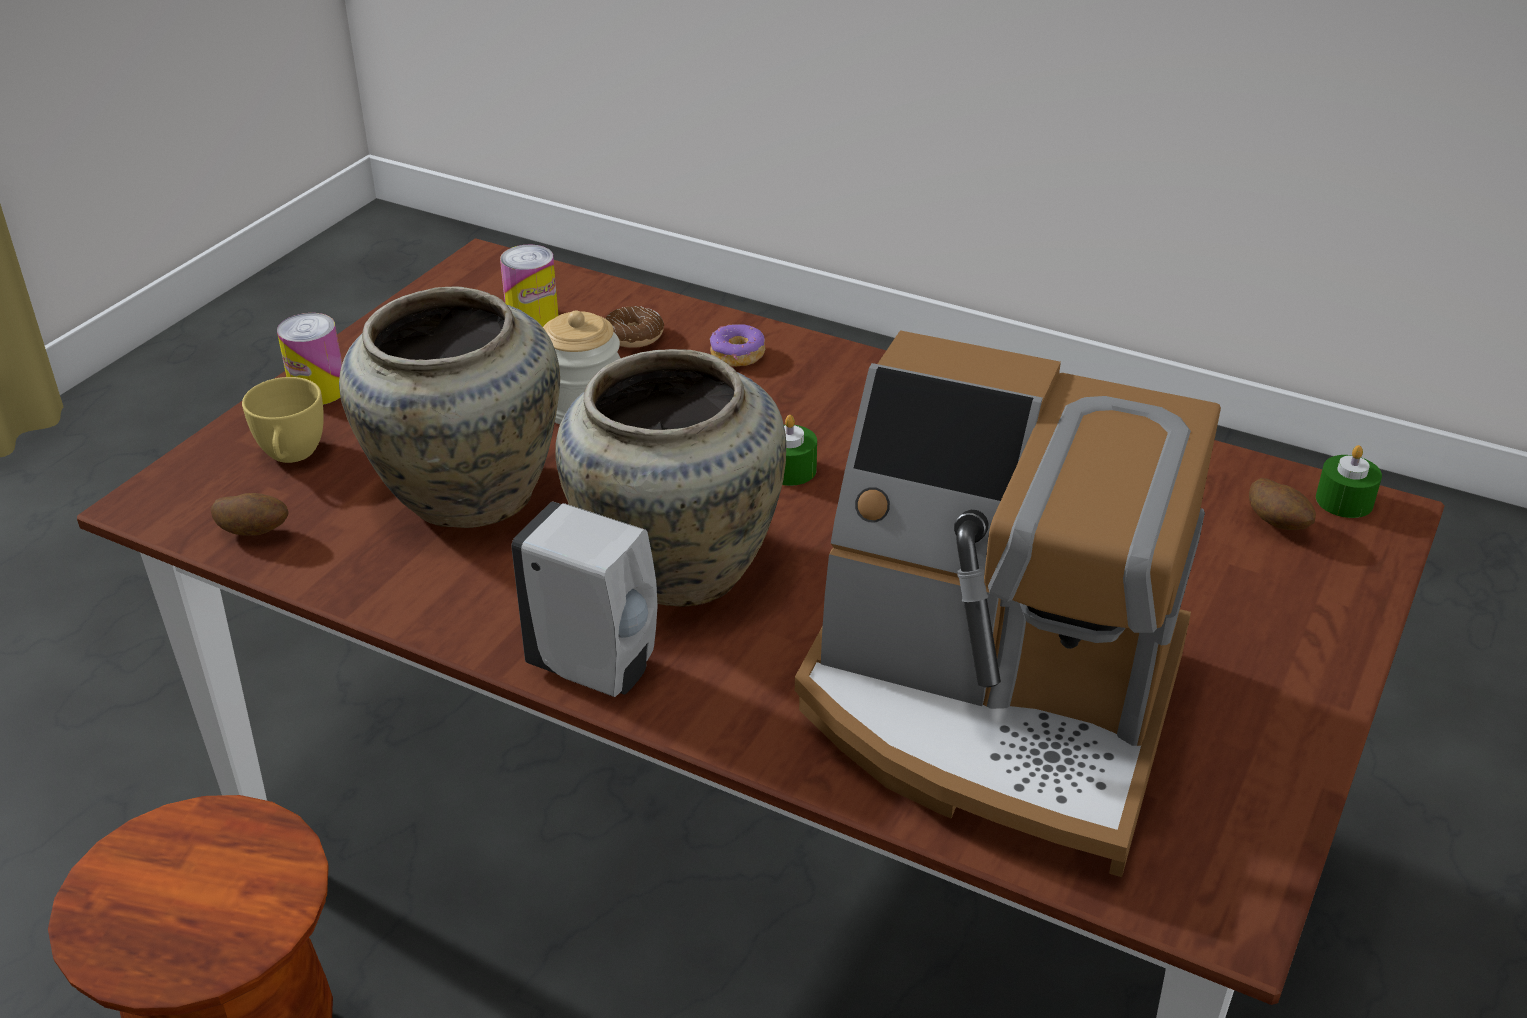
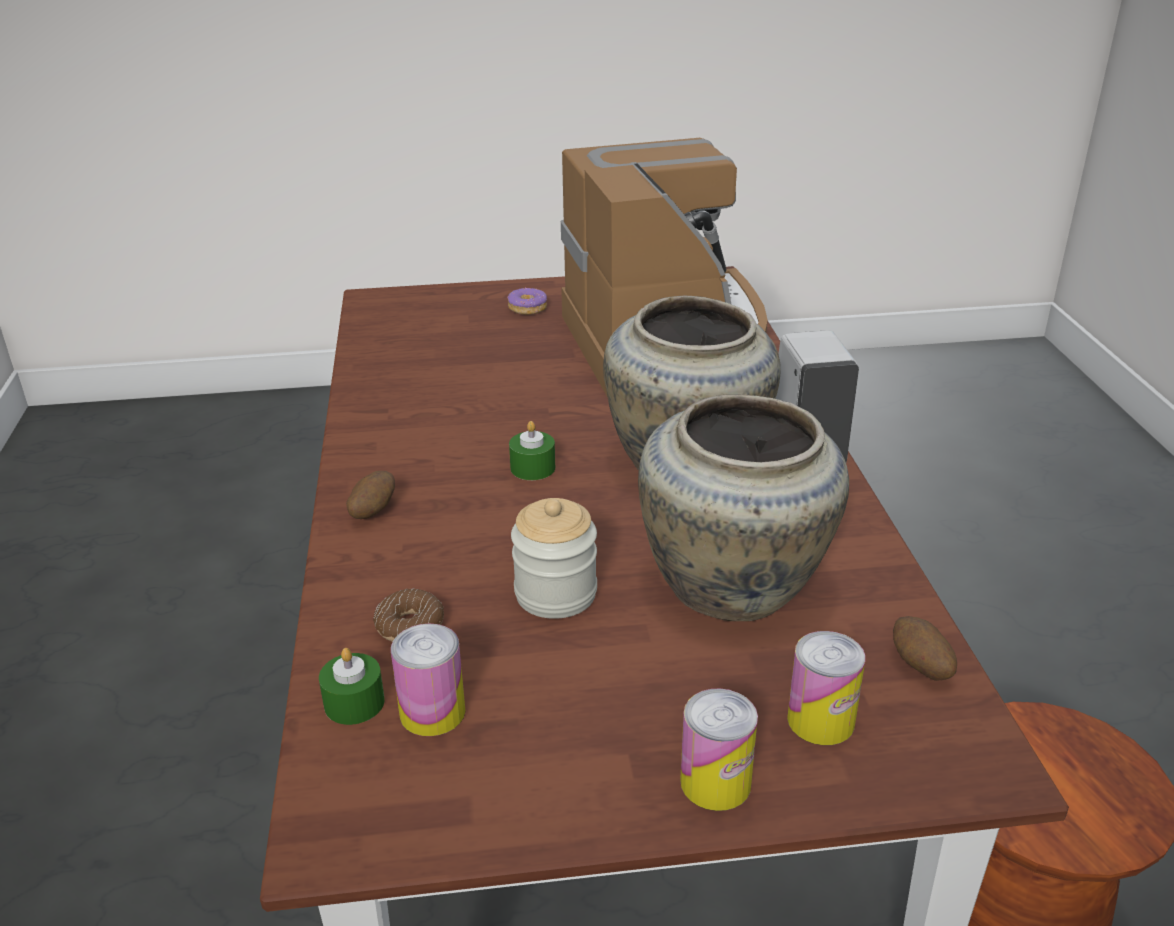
camera: 125 degrees left, 5 degrees down
yellow cup [242,377,324,463] -> can [787,631,865,745]
donut [710,325,765,367] -> donut moved to [507,288,547,315]
potato [1249,478,1316,530] -> potato moved to [346,471,395,519]
green candle [1316,445,1382,518] -> green candle moved to [319,648,385,725]

